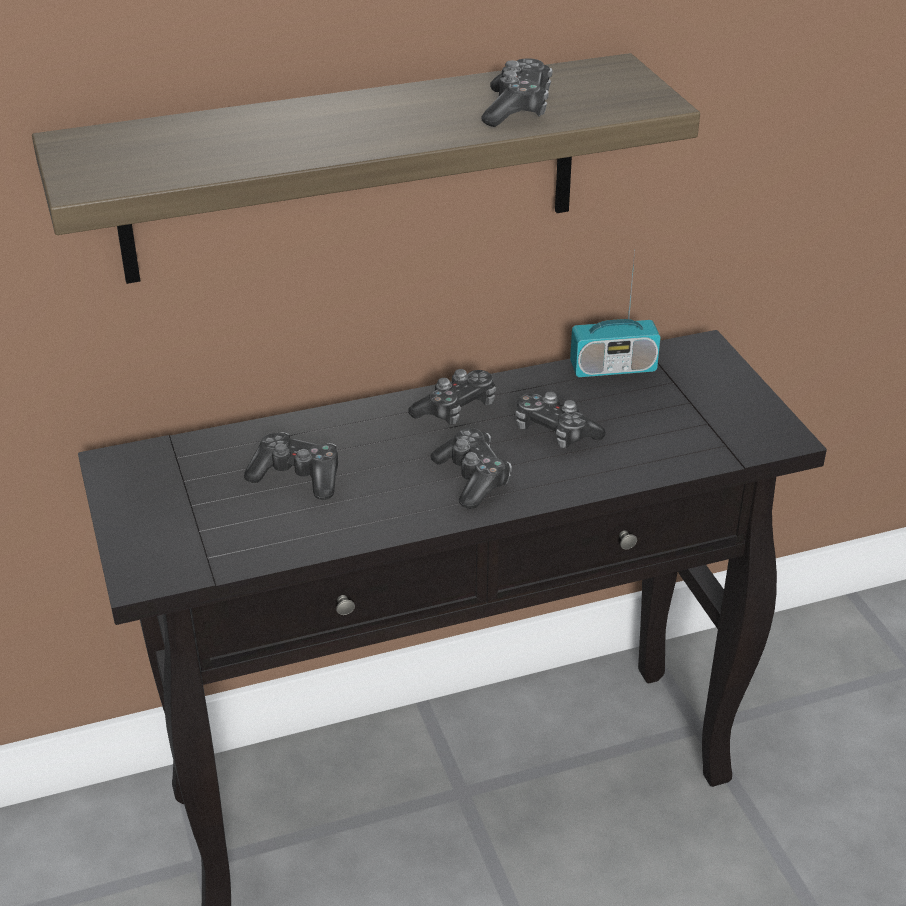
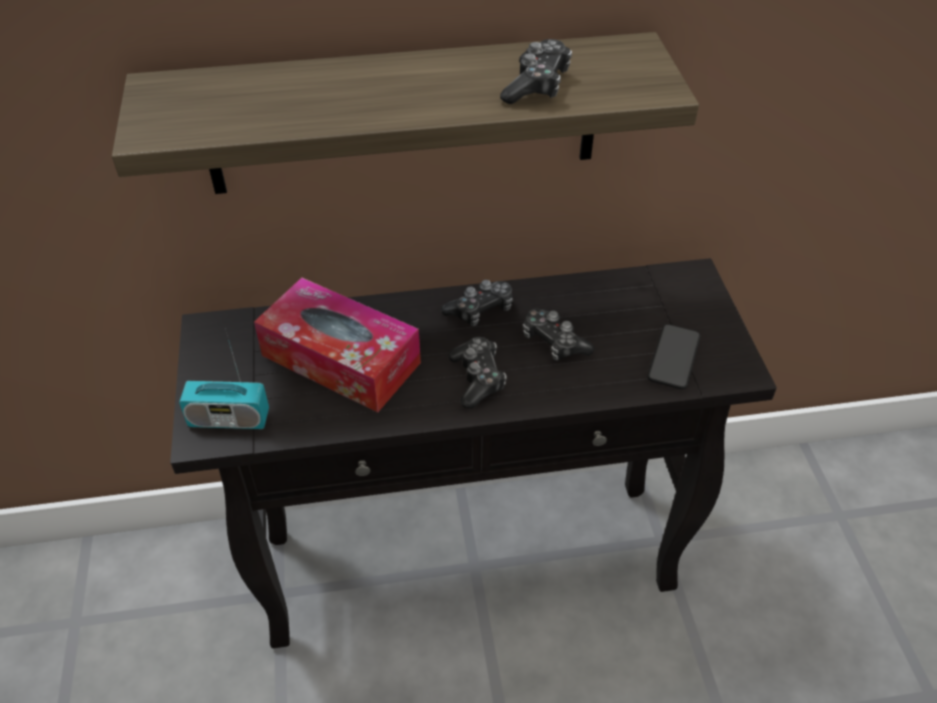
camera: 10 degrees right, 10 degrees up
game controller [244,432,338,500] -> tissue box [254,277,421,412]
radio [570,250,660,377] -> radio moved to [179,328,269,429]
none -> phone [647,324,701,389]

